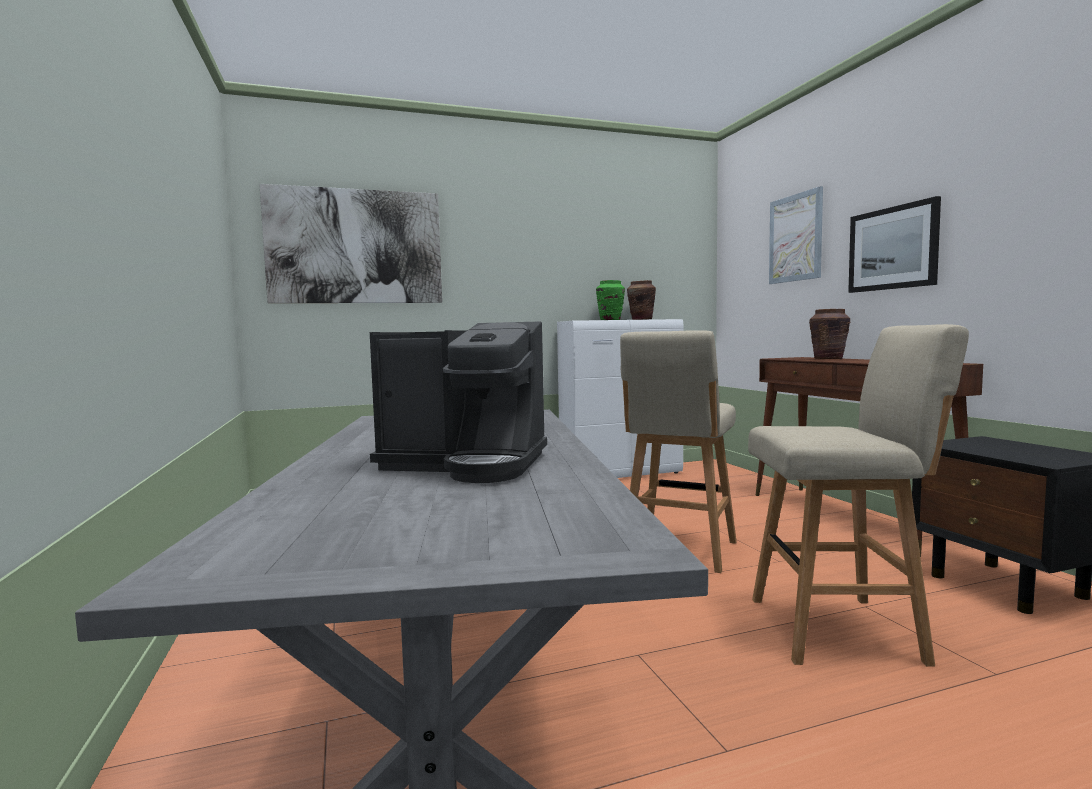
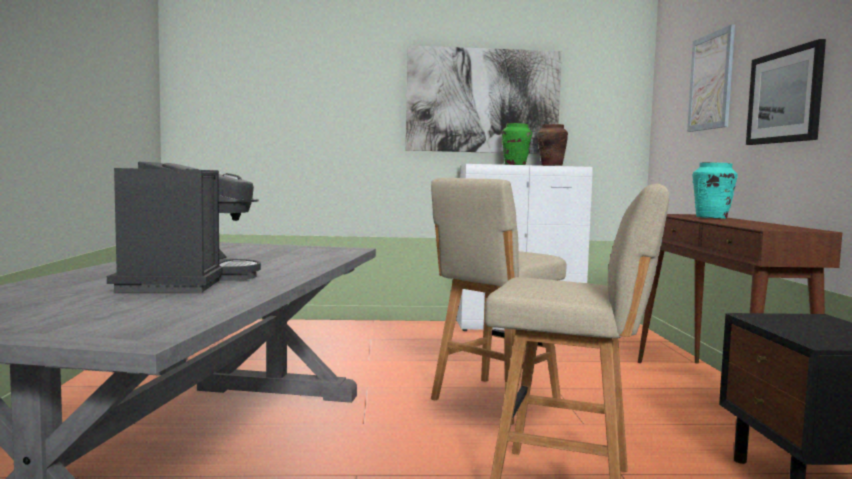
camera: 15 degrees right, 0 degrees up
picture [259,184,442,303] -> picture moved to [406,46,562,154]
coffee machine [370,321,547,483] -> coffee machine turned 120 degrees counterclockwise [107,162,261,292]
brown vase [809,309,850,359] -> turquoise vase [692,162,738,219]

